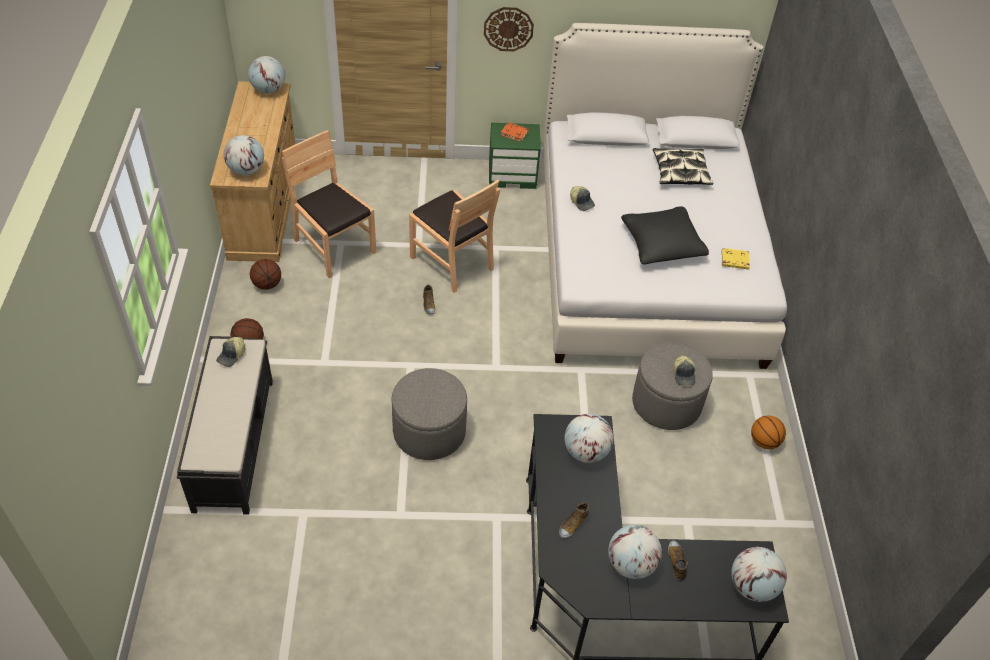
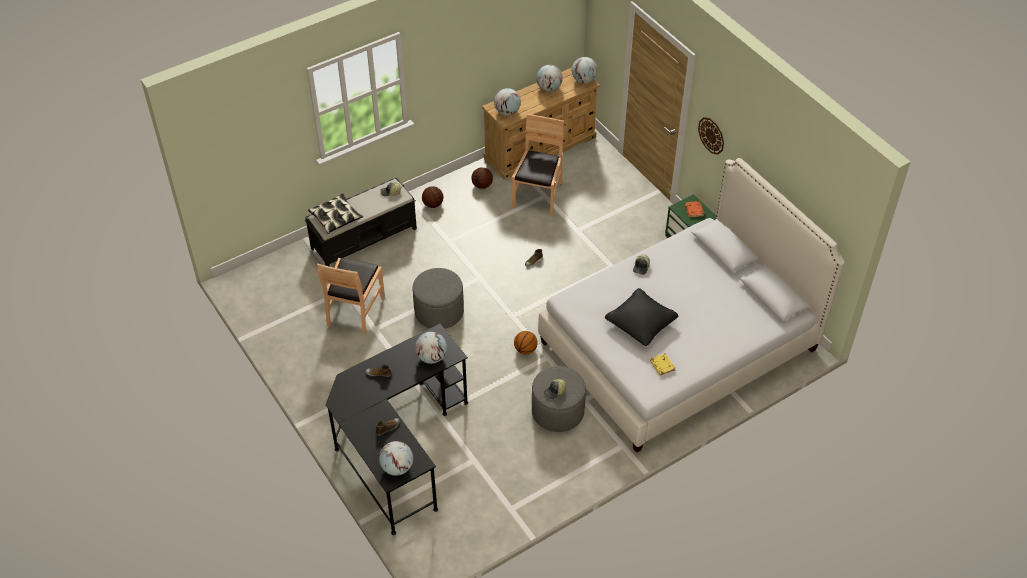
camera: 60 degrees right, 0 degrees up
brown chair [409,180,500,293] -> brown chair moved to [317,258,385,335]
globe [608,525,662,579] -> globe moved to [536,65,563,92]
pillow [653,148,713,185] -> pillow moved to [308,194,363,234]
basketball [751,416,786,449] -> basketball moved to [514,331,537,354]

